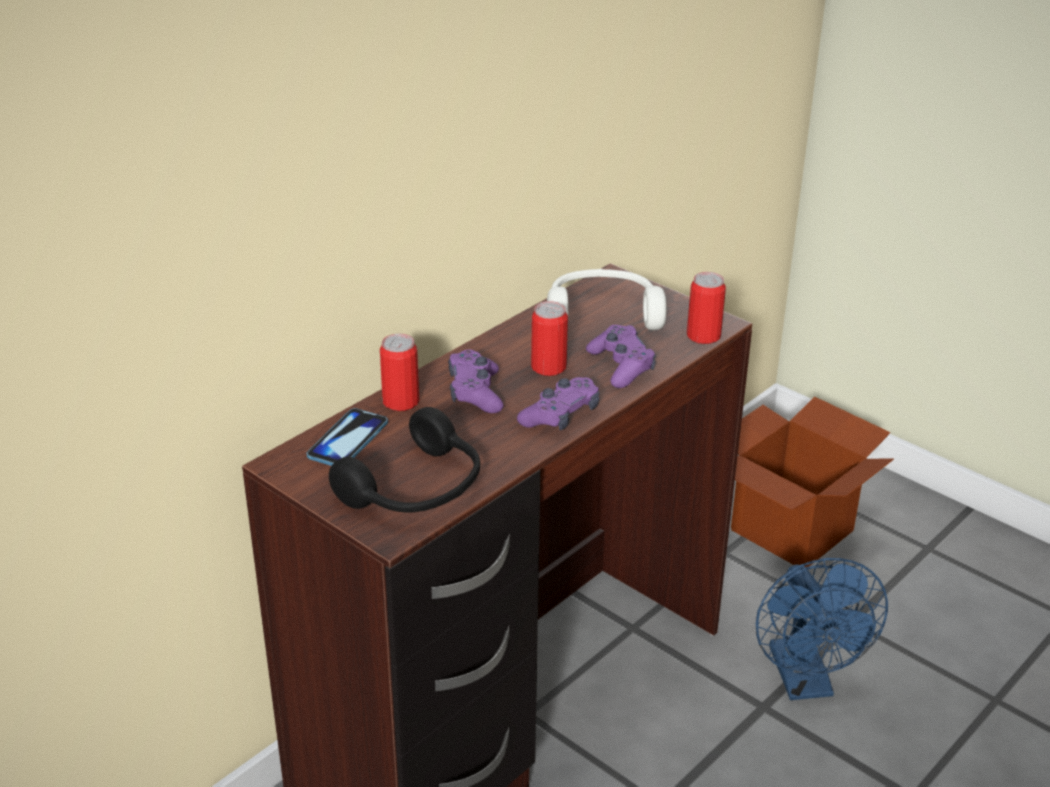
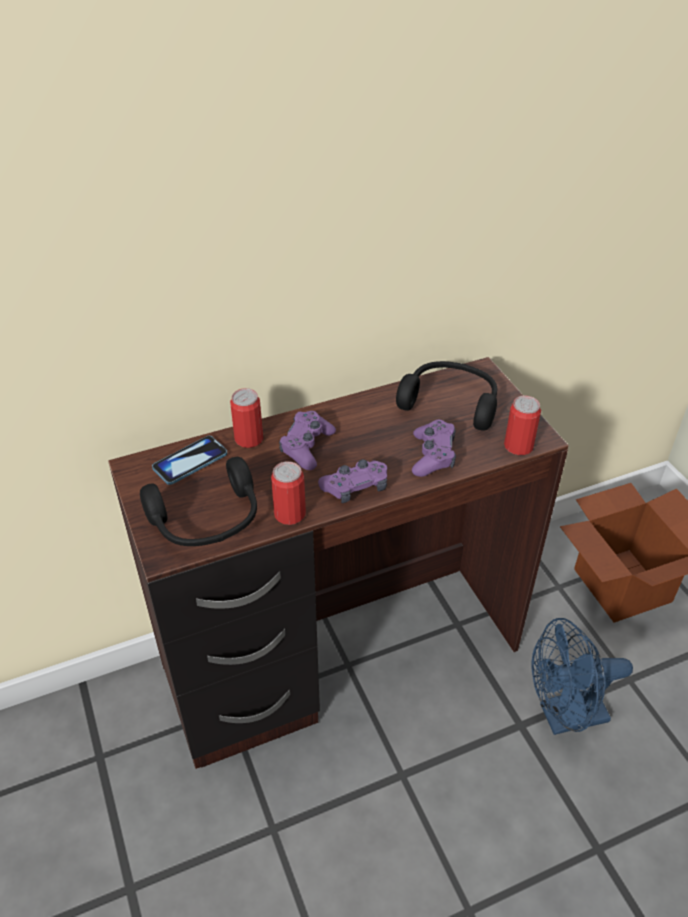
camera: 25 degrees right, 10 degrees up
can [531,301,568,376] -> can moved to [271,461,306,525]
white headphones [547,269,667,330] -> black headphones [396,361,497,431]
blue fan [756,558,888,700] -> blue fan turned 60 degrees clockwise [531,618,633,735]

